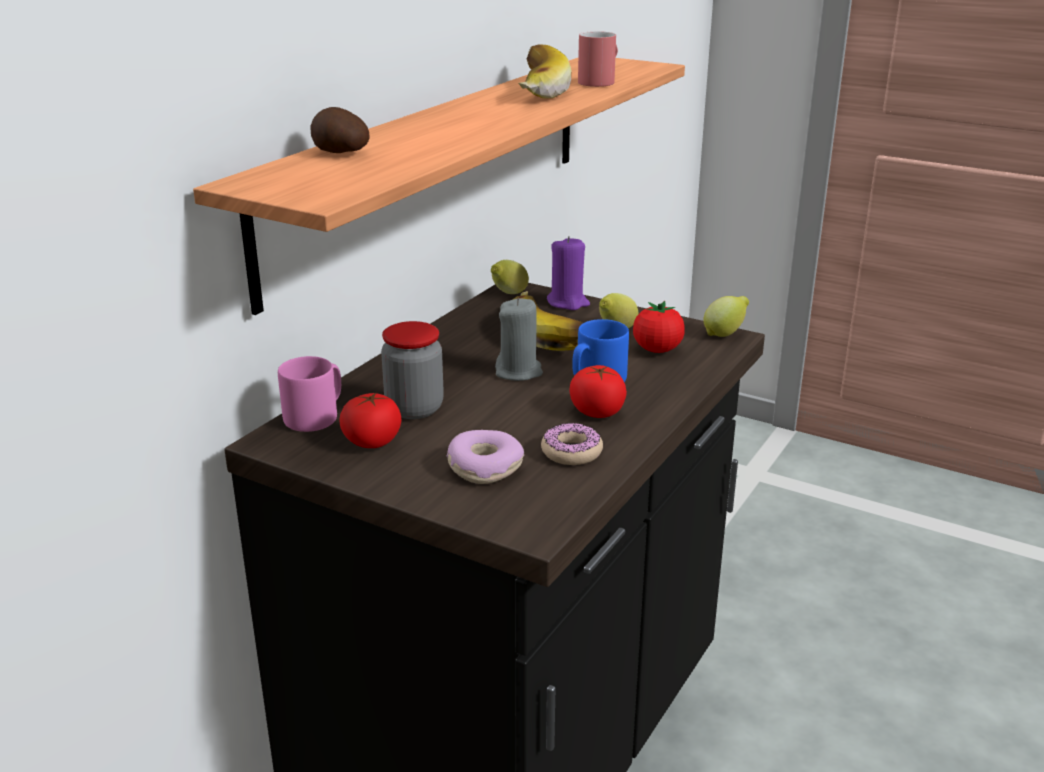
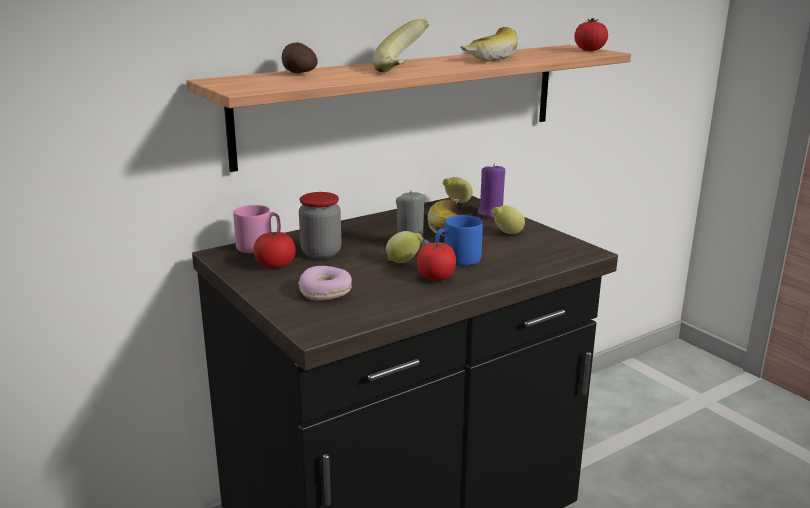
camera: 25 degrees right, 5 degrees down
donut [541,423,603,465] -> none
red mug [578,31,618,87] -> none
tomato [633,301,685,353] -> tomato moved to [574,18,608,51]
lemon [703,296,749,337] -> lemon moved to [386,231,423,263]
none -> banana [372,19,429,72]

